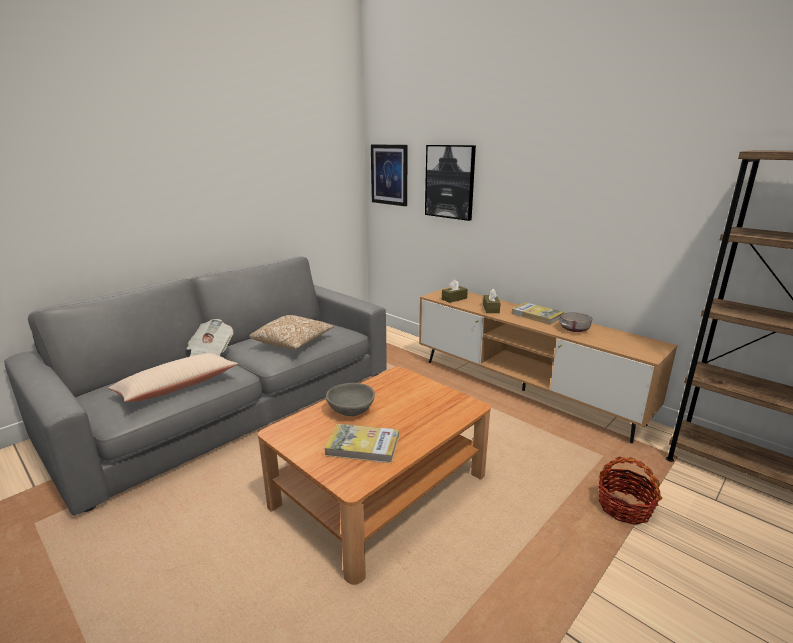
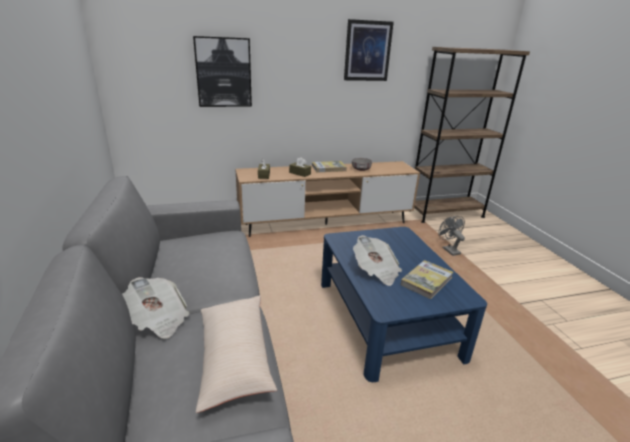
camera: 60 degrees left, 5 degrees up
pillow [249,315,334,349] -> none
brown coffee table [258,367,491,585] -> blue coffee table [321,227,487,382]
grey bowl [326,383,375,416] -> newspaper [353,235,402,286]
picture [371,144,408,206] -> picture moved to [344,19,394,81]
basket [598,457,662,525] -> grey fan [438,216,465,256]

